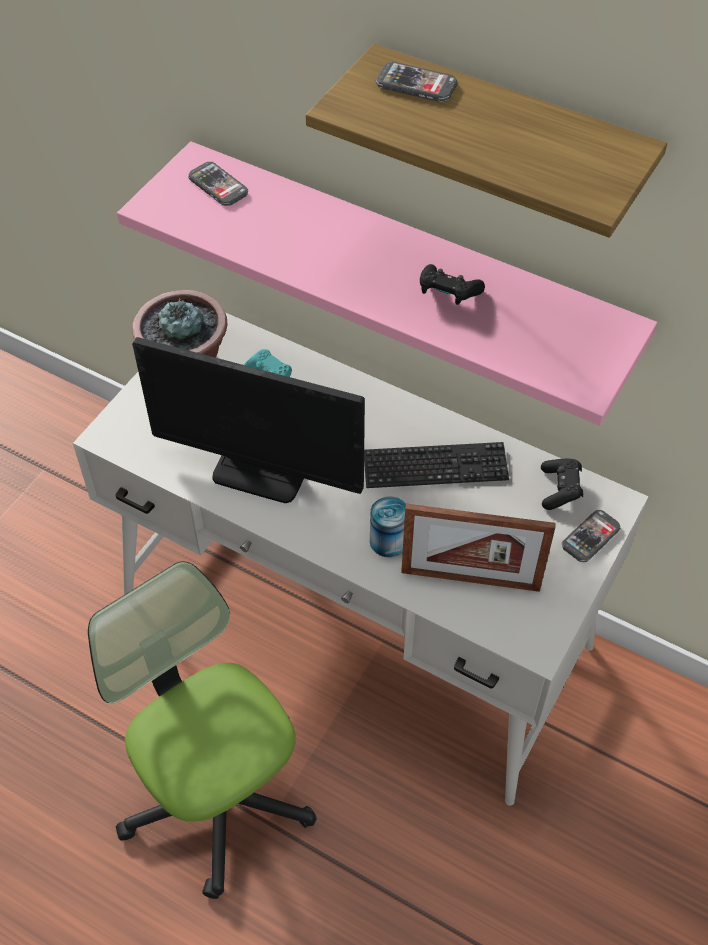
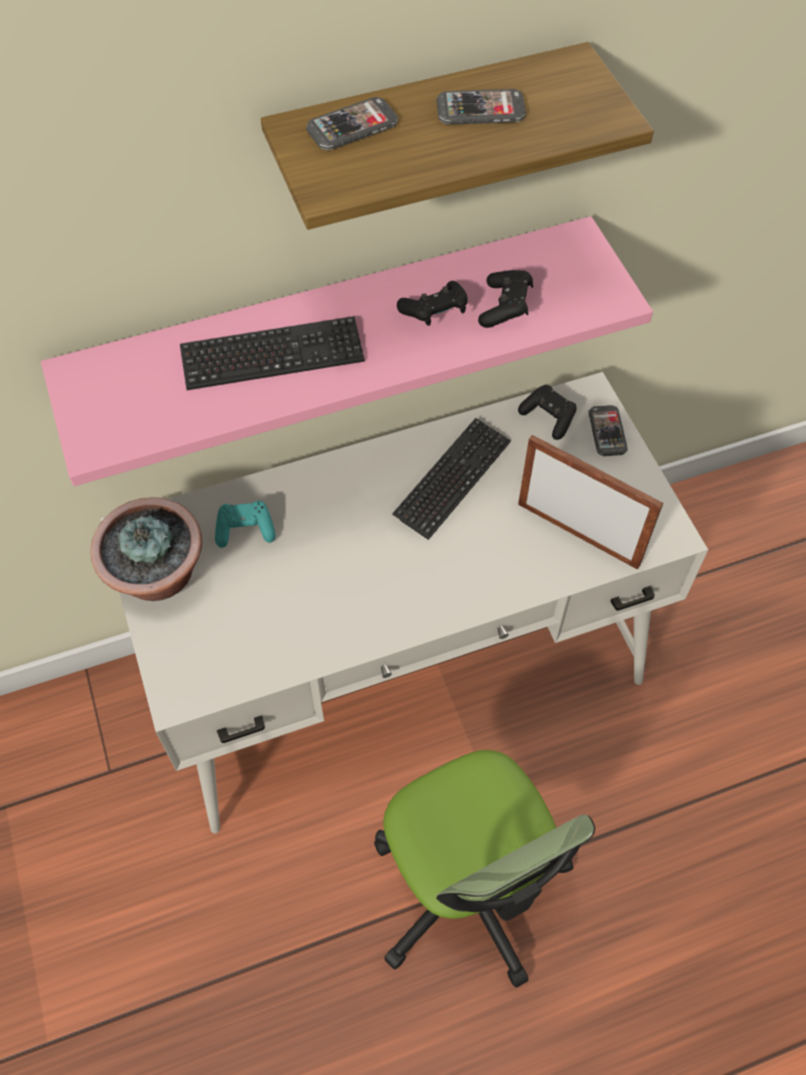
camera: 50 degrees left, 5 degrees up
office chair [88,561,317,899] -> office chair turned 120 degrees counterclockwise [374,750,595,987]
monitor [132,337,365,503] -> none
phone [188,162,248,206] -> phone moved to [437,89,526,125]
can [370,496,406,557] -> none
picture frame [401,504,556,592] -> picture frame turned 105 degrees counterclockwise [518,435,663,570]
none -> keyboard [180,316,365,390]
none -> black game controller [478,270,533,328]

